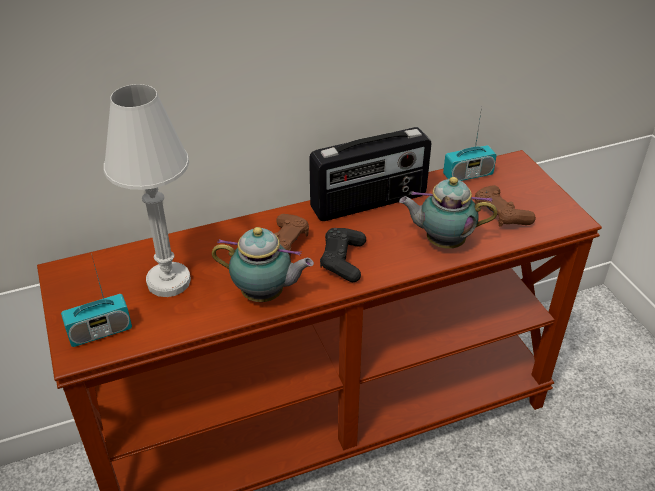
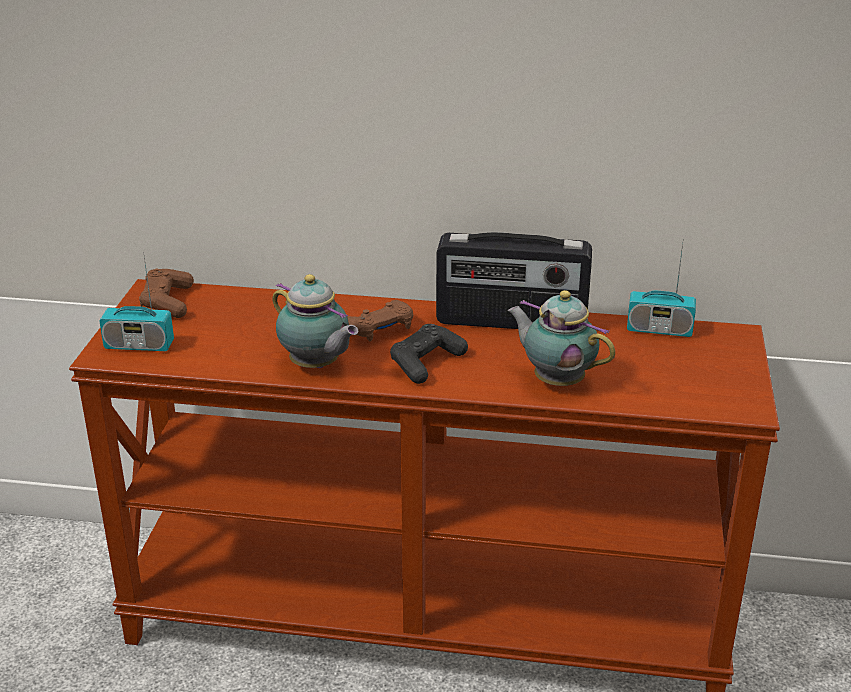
camera: 30 degrees right, 10 degrees down
white table lamp [104,84,191,297] -> none
brown game controller [474,185,536,227] -> brown game controller moved to [139,269,194,318]

